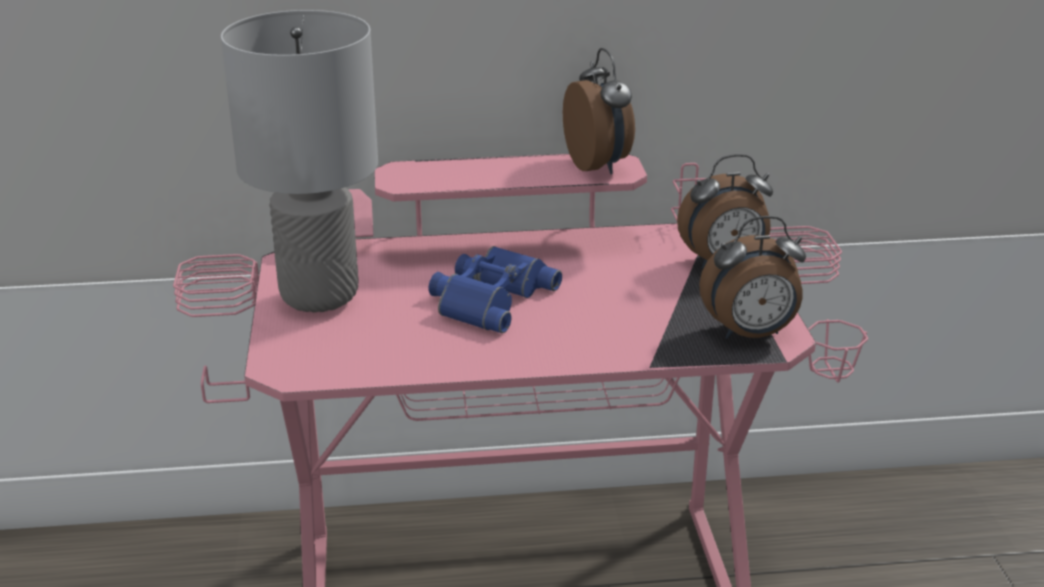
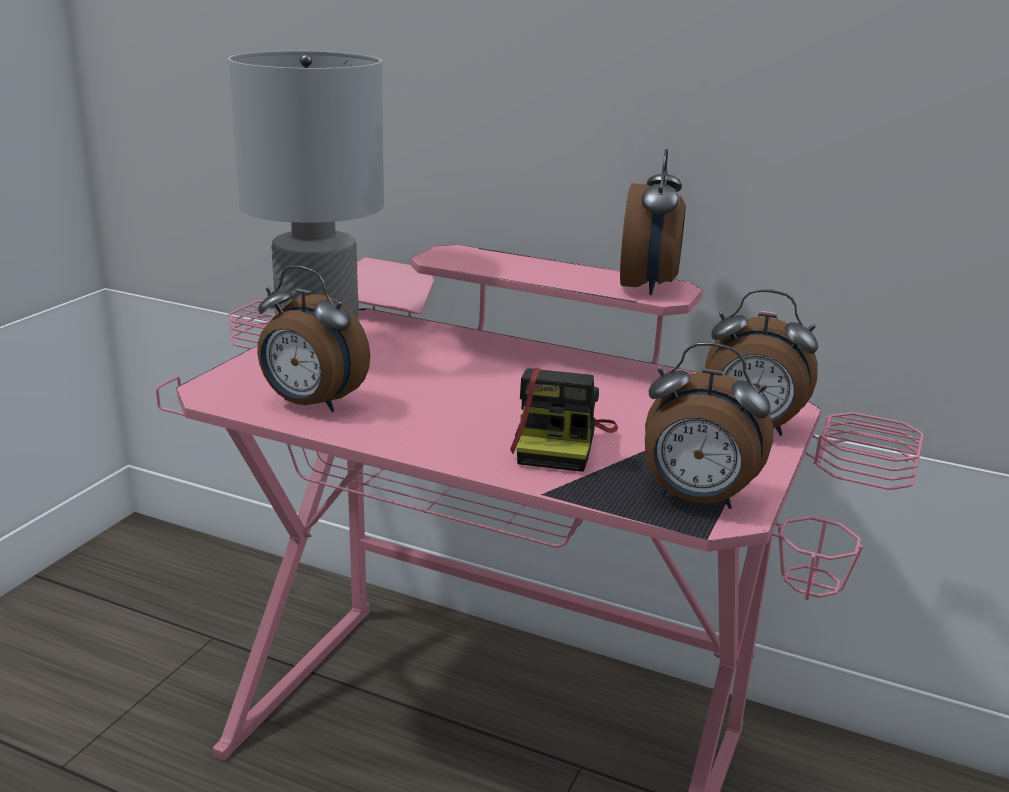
camera: 30 degrees right, 5 degrees down
blue binoculars [429,246,562,333] -> none
none -> alarm clock [257,265,370,412]
none -> camera [510,368,618,472]

